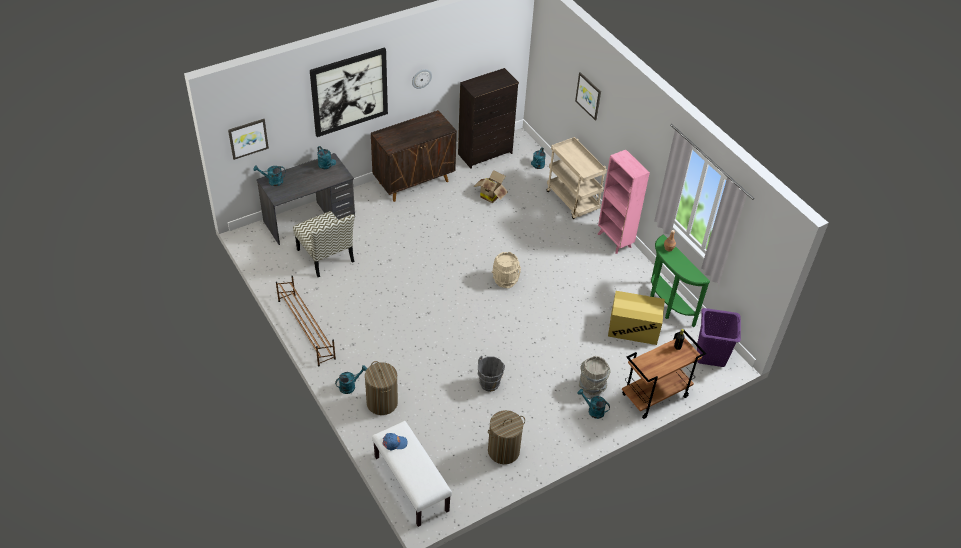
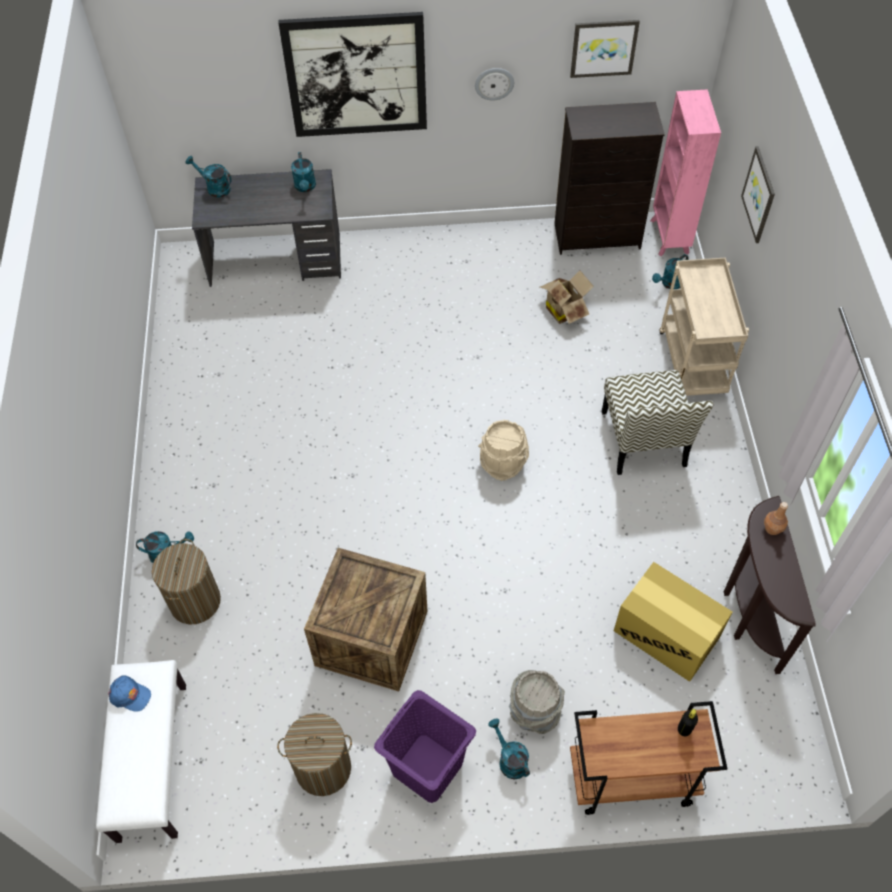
camera: 30 degrees right, 10 degrees up
picture [228,119,269,160] -> picture moved to [570,20,640,78]
brown shoe rack [276,276,336,366] -> none
chair [293,211,355,277] -> chair moved to [602,370,714,475]
brown cabinet [371,110,457,202] -> none
grey bucket [478,356,505,392] -> crate [304,548,428,691]
pink bookcase [598,150,650,254] -> pink bookcase moved to [650,89,721,256]
green console table [650,234,710,327] -> brown console table [724,496,816,674]
purple laundry basket [697,308,741,367] -> purple laundry basket moved to [374,690,476,803]

